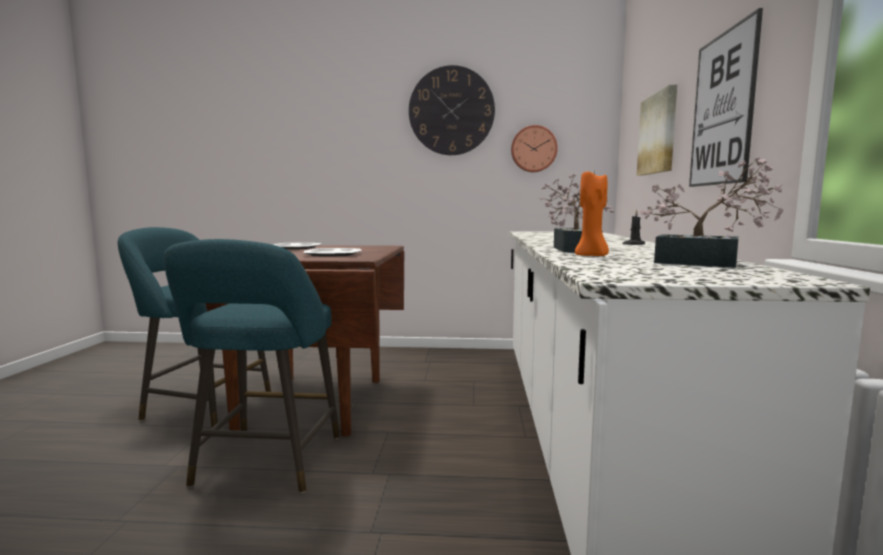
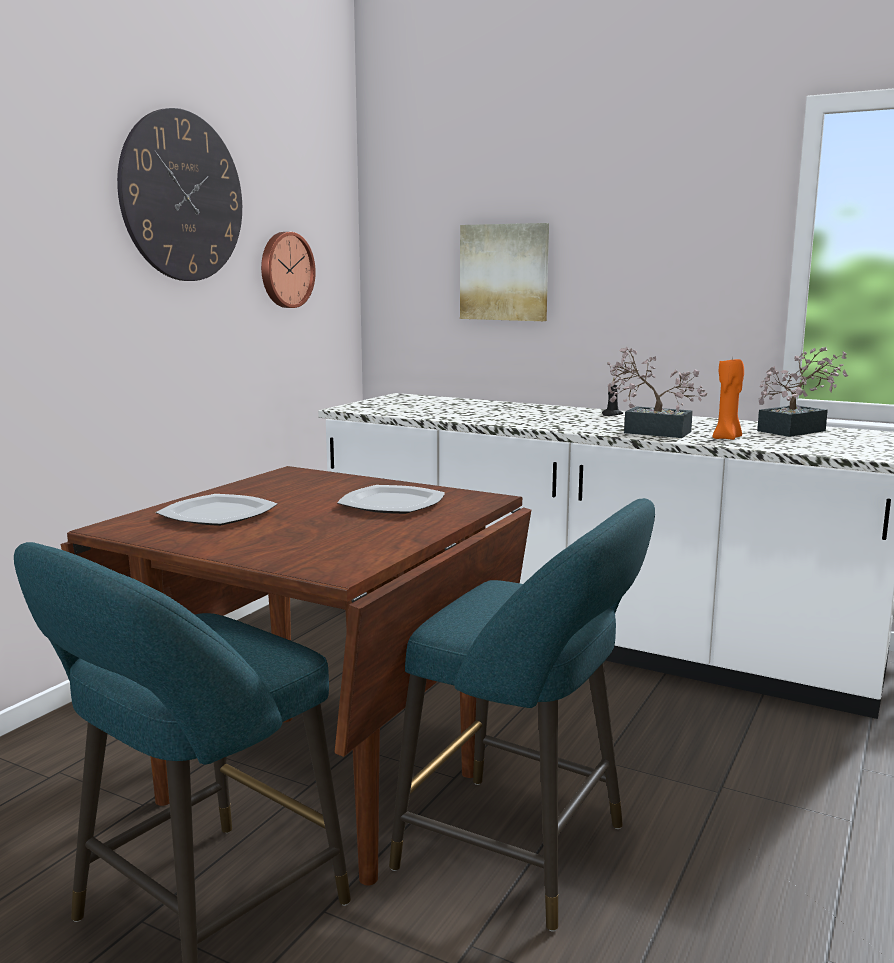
camera: 65 degrees left, 5 degrees up
picture [689,8,763,187] -> none

